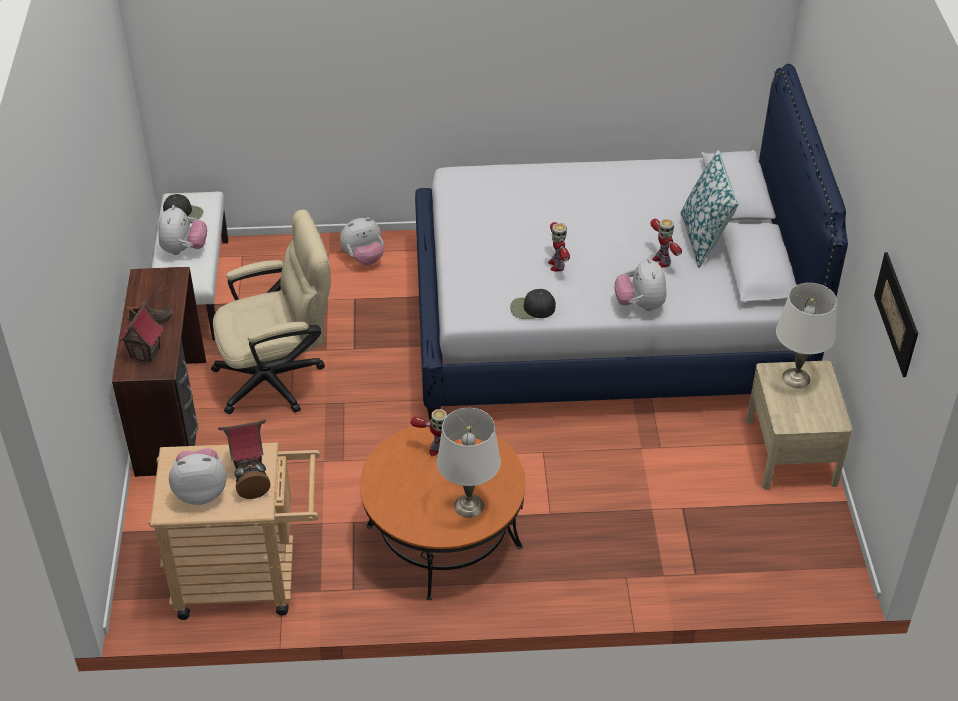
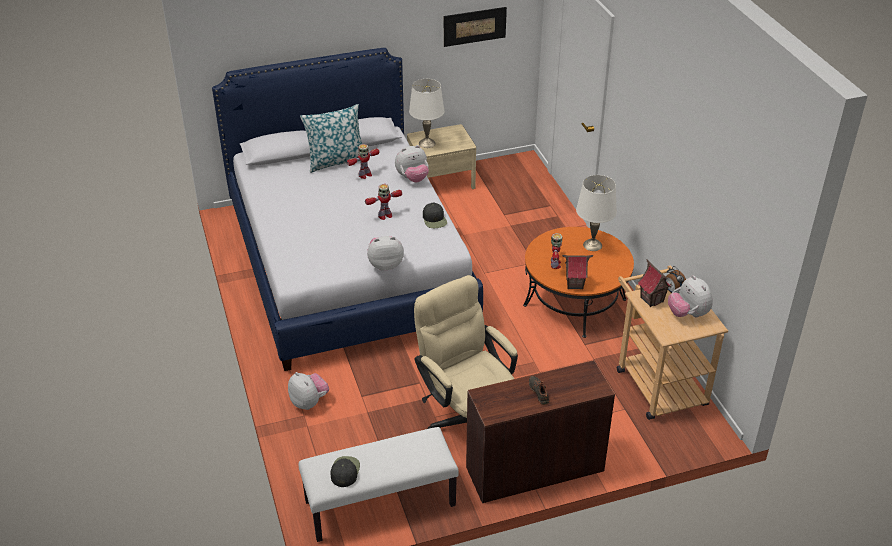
camera: 105 degrees left, 5 degrees down
toy house [120,299,163,362] -> toy house moved to [562,255,593,290]
plush toy [158,205,207,255] -> plush toy moved to [367,236,404,270]

